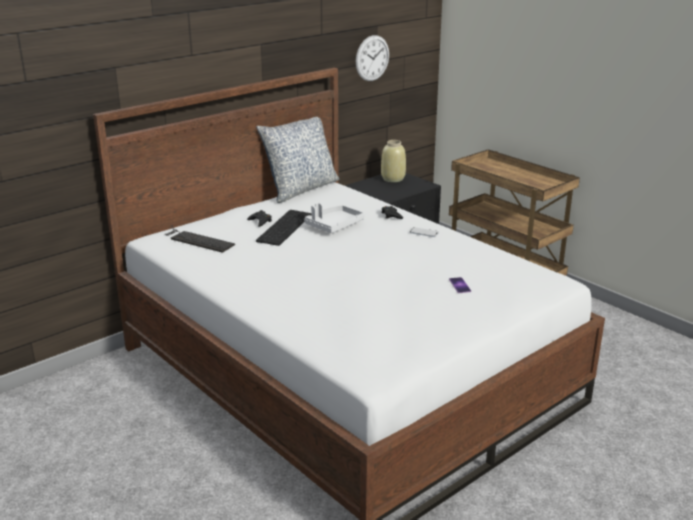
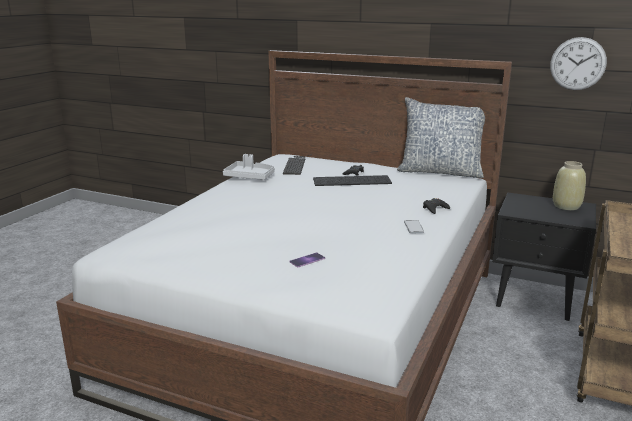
camera: 65 degrees right, 5 degrees down
grey tray [304,203,364,233] -> grey tray moved to [223,154,275,180]

